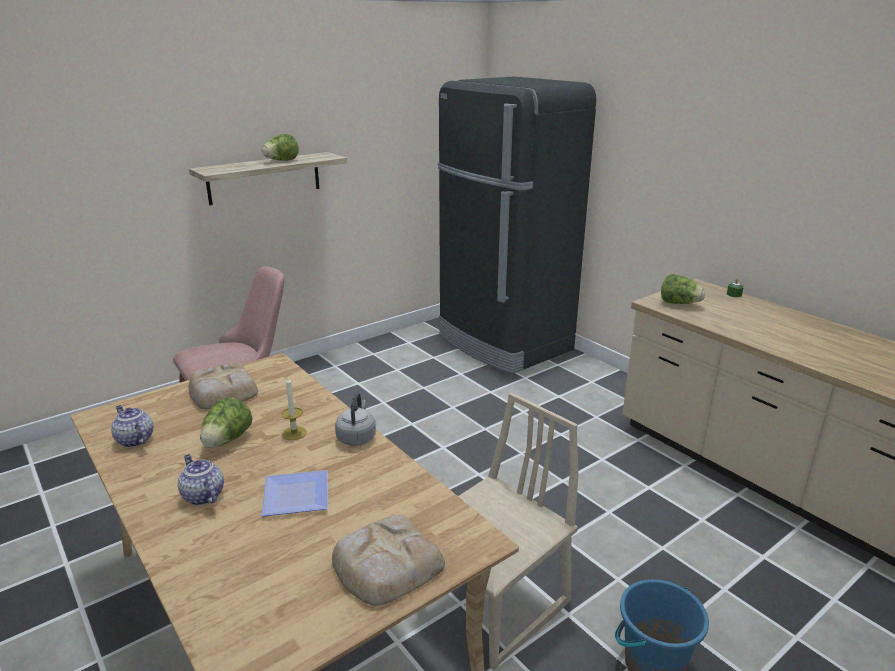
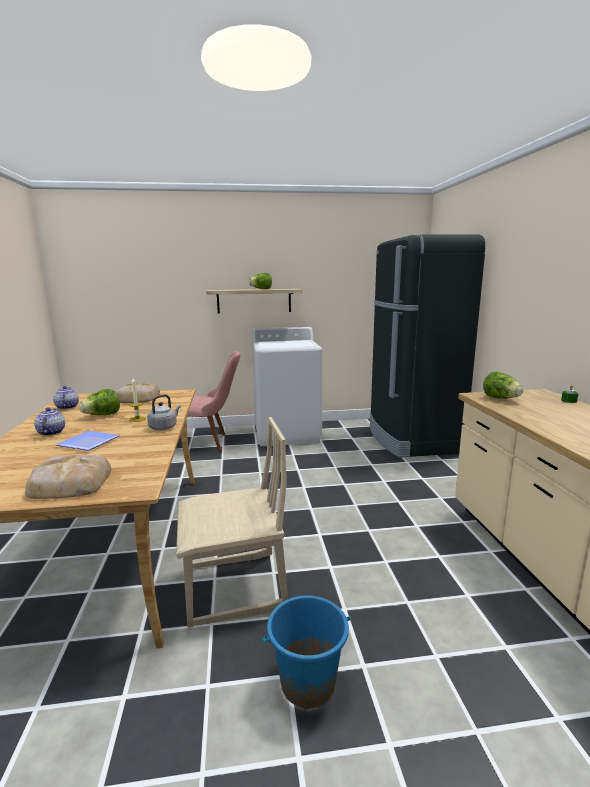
camera: 30 degrees right, 10 degrees down
none -> white washing machine [252,327,323,446]

